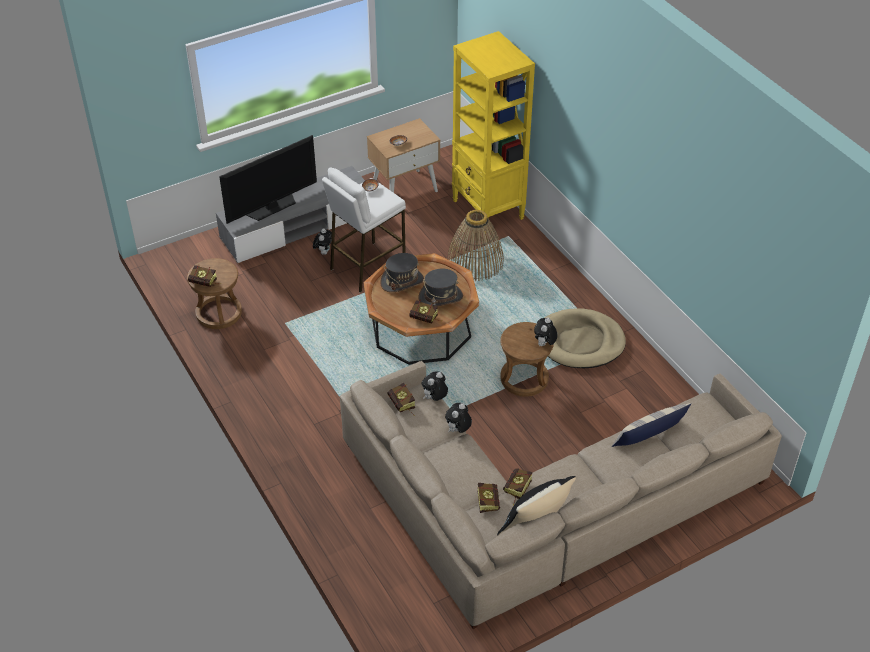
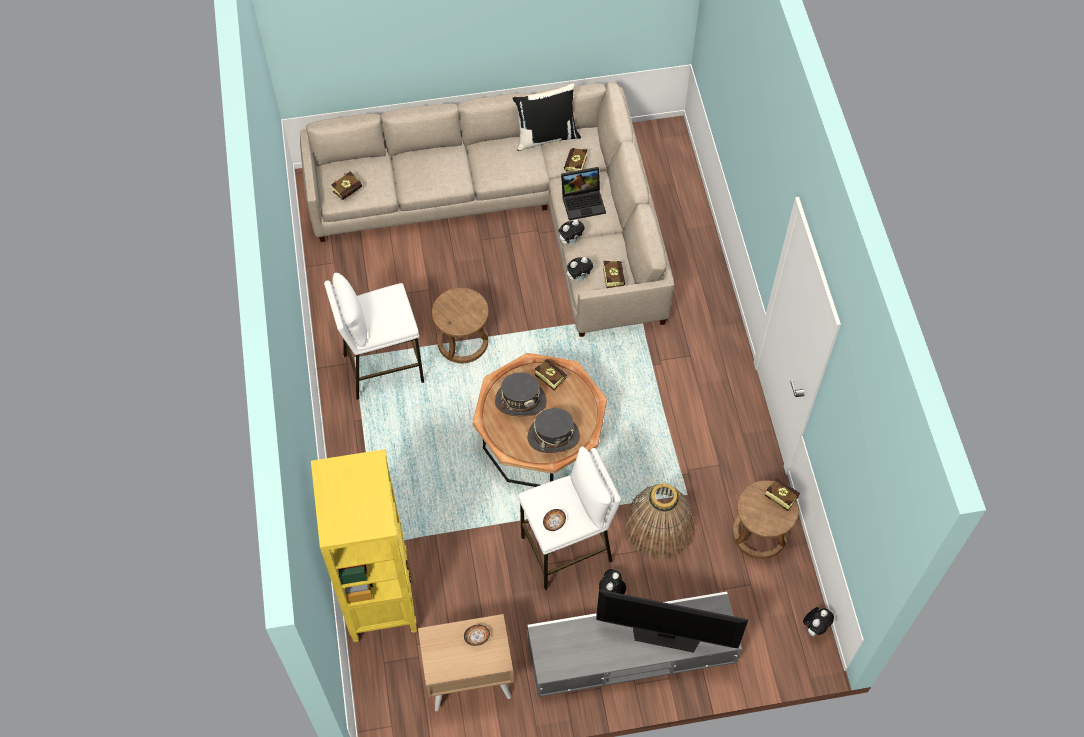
camera: 160 degrees left, 15 degrees up
television [219,135,317,224] -> television turned 150 degrees counterclockwise [596,589,748,653]
basket [447,210,504,281] -> basket moved to [624,483,694,559]
book [503,468,532,505] -> book moved to [331,171,362,200]
plush toy [534,317,557,346] -> plush toy moved to [803,607,834,636]
beige dog bed [545,308,626,368] -> white stool [324,273,424,400]
pillow [612,403,692,447] -> none
none -> laptop [561,167,606,220]

